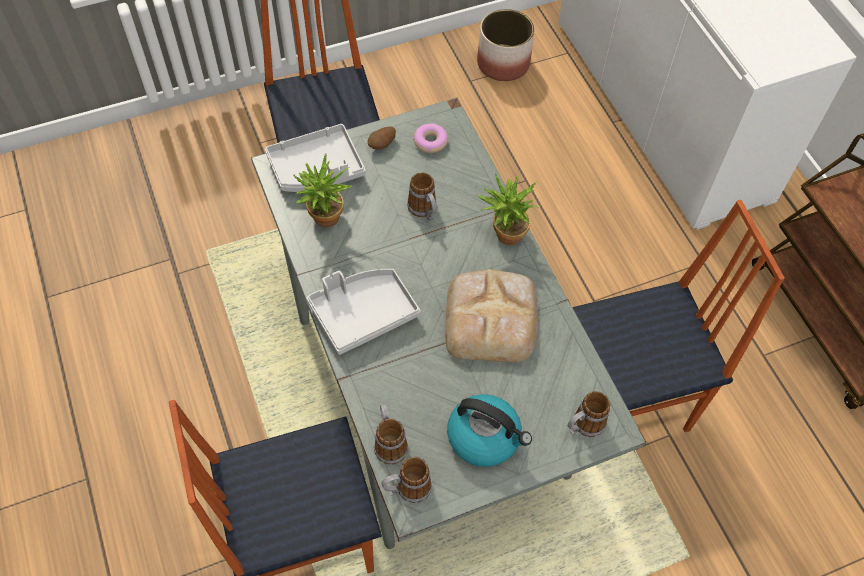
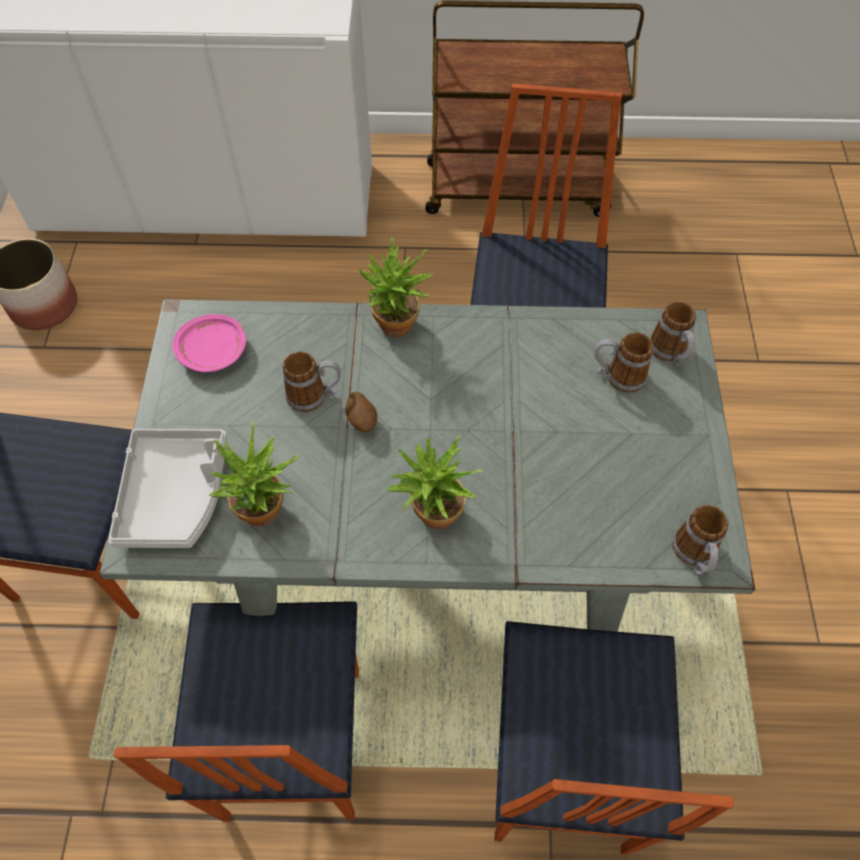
camera: 65 degrees left, 0 degrees up
grey tray [307,269,421,355] -> potted plant [386,435,483,529]
potato [368,127,396,149] -> potato moved to [345,392,377,432]
mug [374,404,408,464] -> mug moved to [595,332,653,393]
donut [413,123,448,153] -> pink plate [172,314,246,372]
bread [445,269,538,362] -> none
kettle [447,394,532,467] -> none
none -> chair [114,601,359,822]

